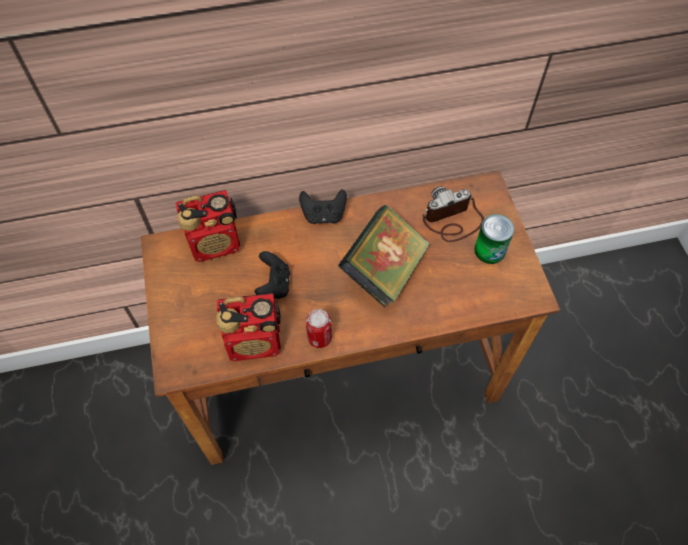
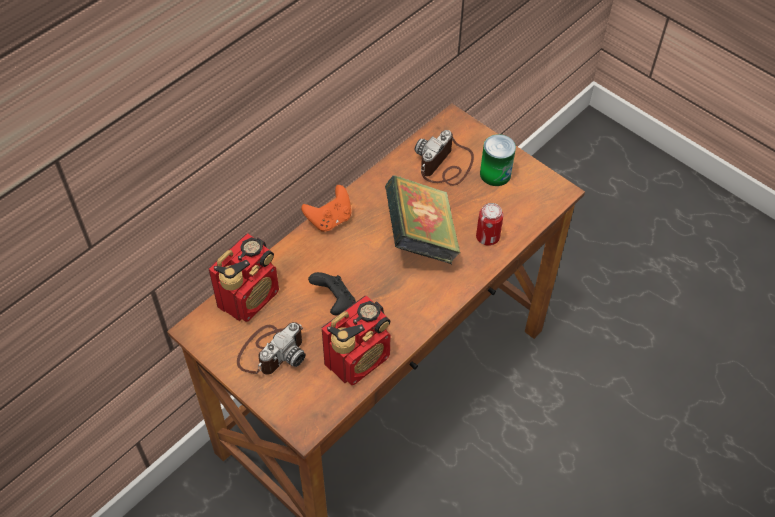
camera: 35 degrees left, 5 degrees down
black game controller [299,190,347,224] -> orange game controller [301,185,351,232]
can [306,309,332,348] -> can moved to [476,203,503,246]
none -> camera [237,322,305,375]

